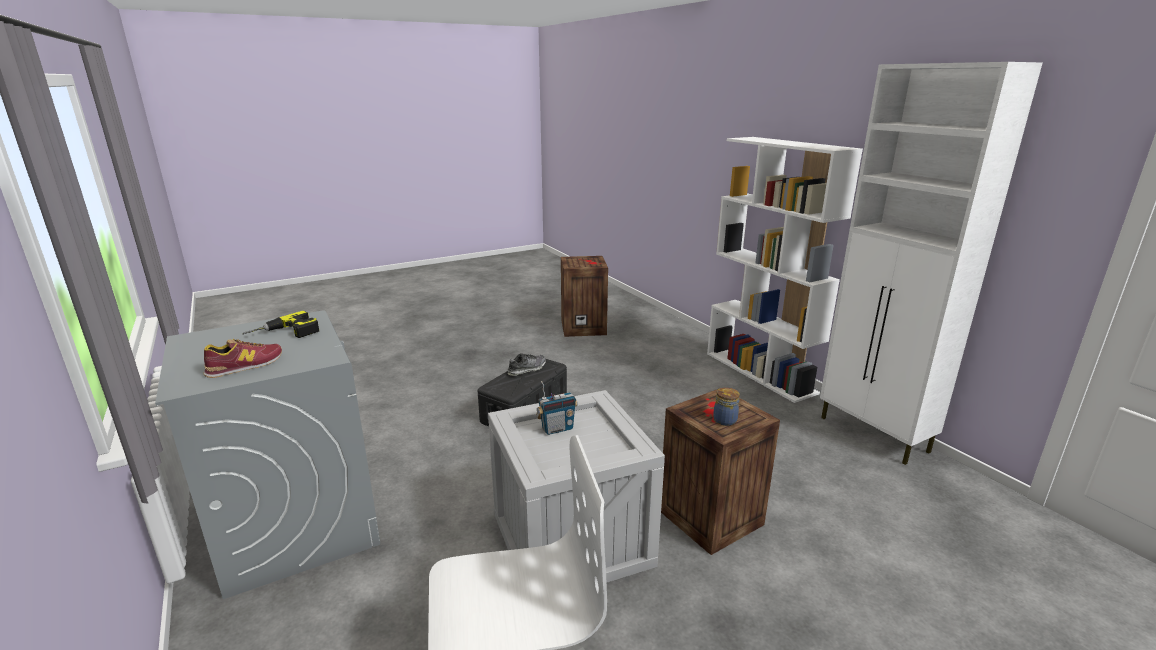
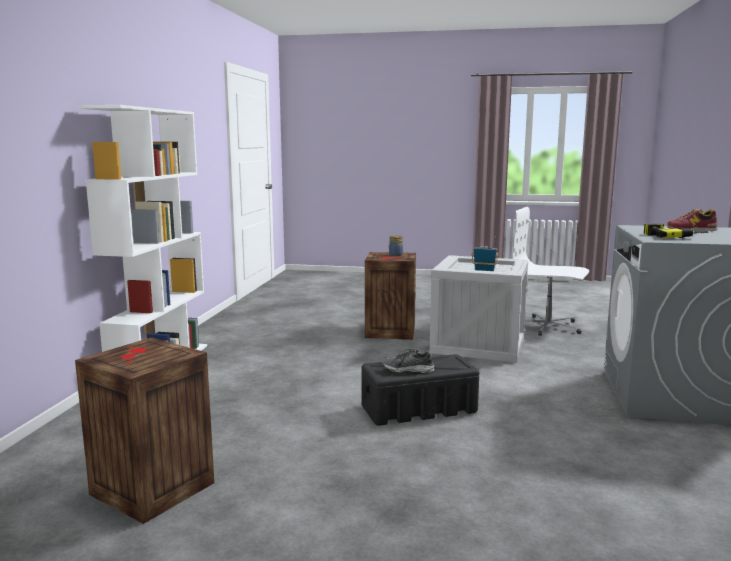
camera: 140 degrees left, 10 degrees down
white cabinet [820,62,1042,465] -> none

